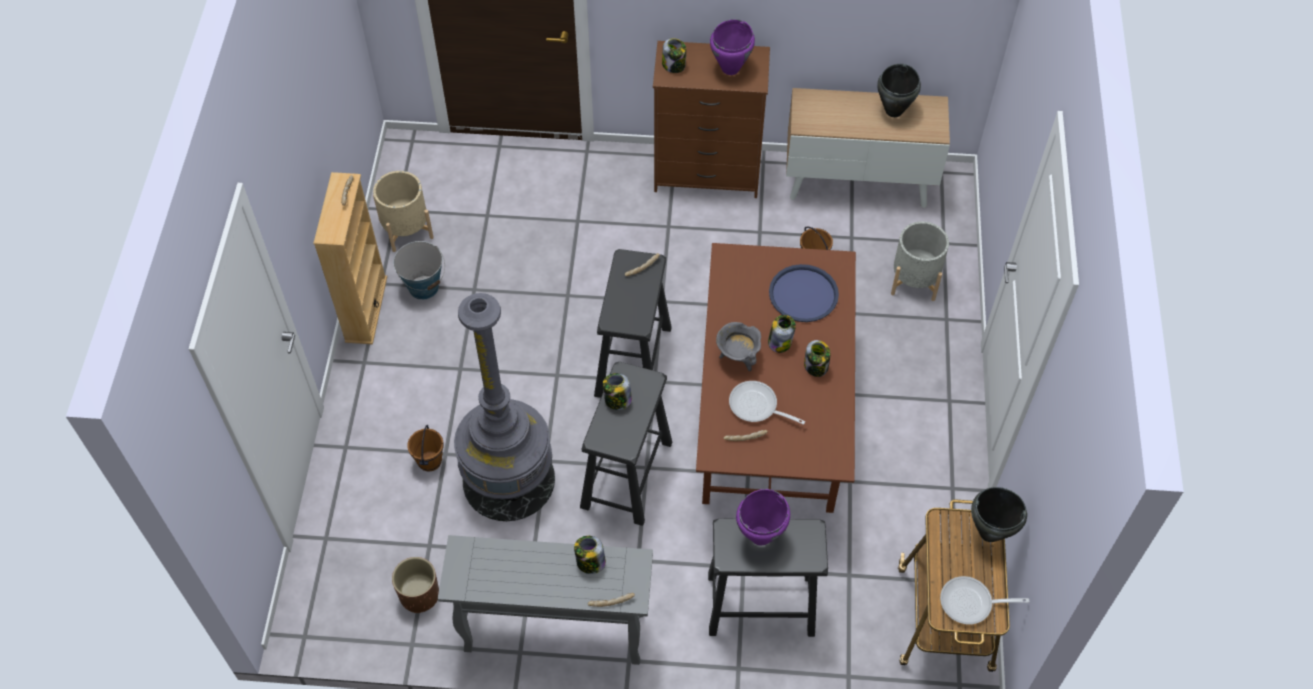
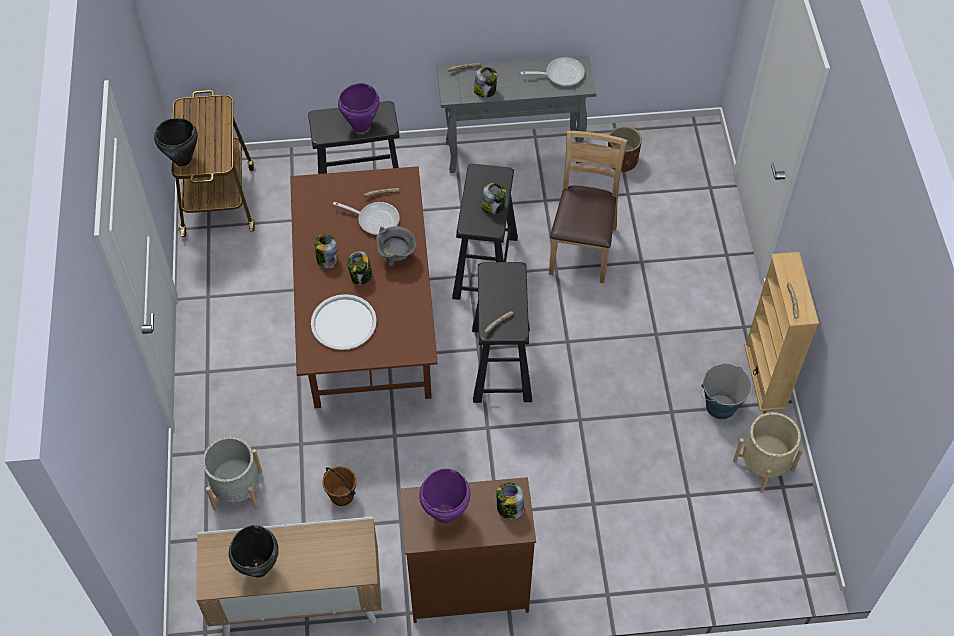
camera: 170 degrees right, 0 degrees up
brown bucket [407,425,444,472] -> none
grey floor lamp [454,293,555,521] -> brown chair [549,131,628,284]
blue tray [769,264,839,322] -> white tray [311,294,377,350]
frying pan [940,576,1029,625] -> frying pan moved to [521,57,585,86]

